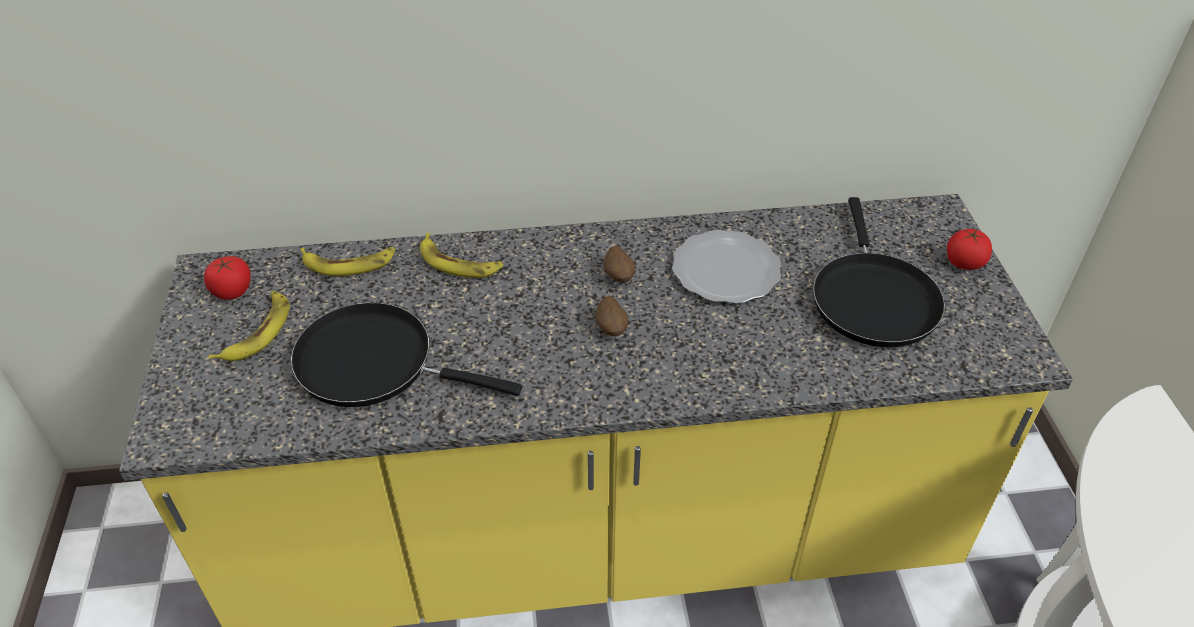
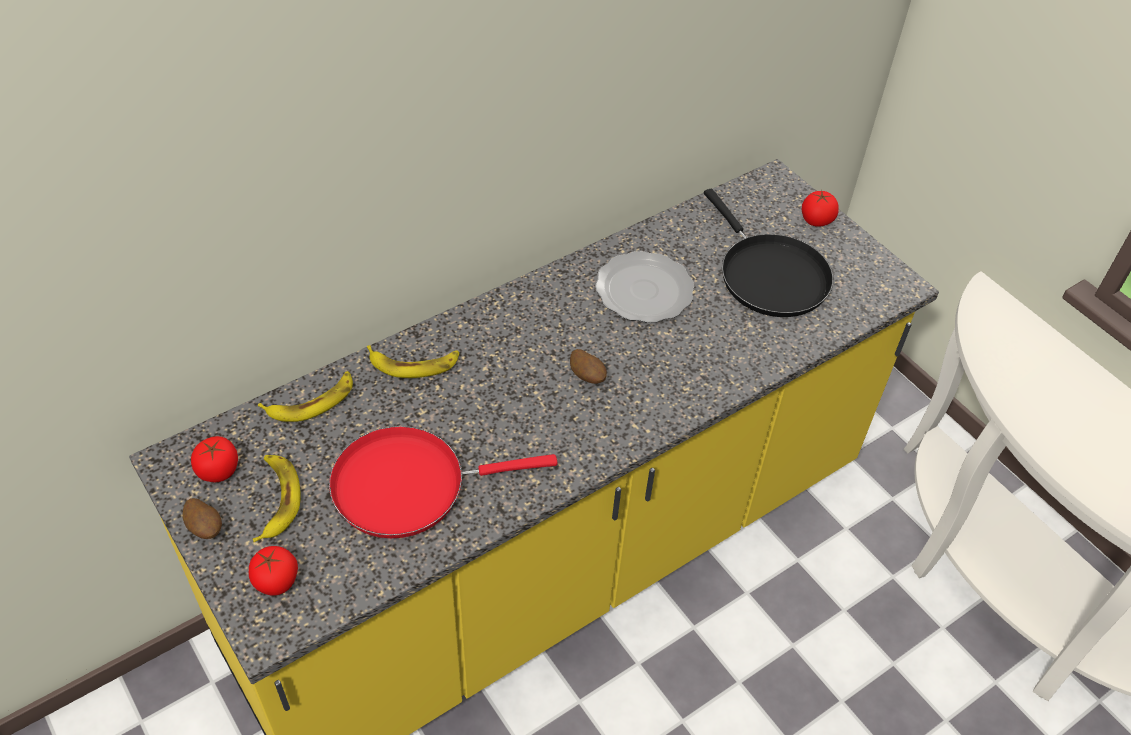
camera: 30 degrees left, 5 degrees up
black frying pan [291,302,522,407] -> red frying pan [329,426,557,538]
potato [604,246,635,282] -> potato moved to [183,498,222,539]
none -> tomato [249,546,298,596]

